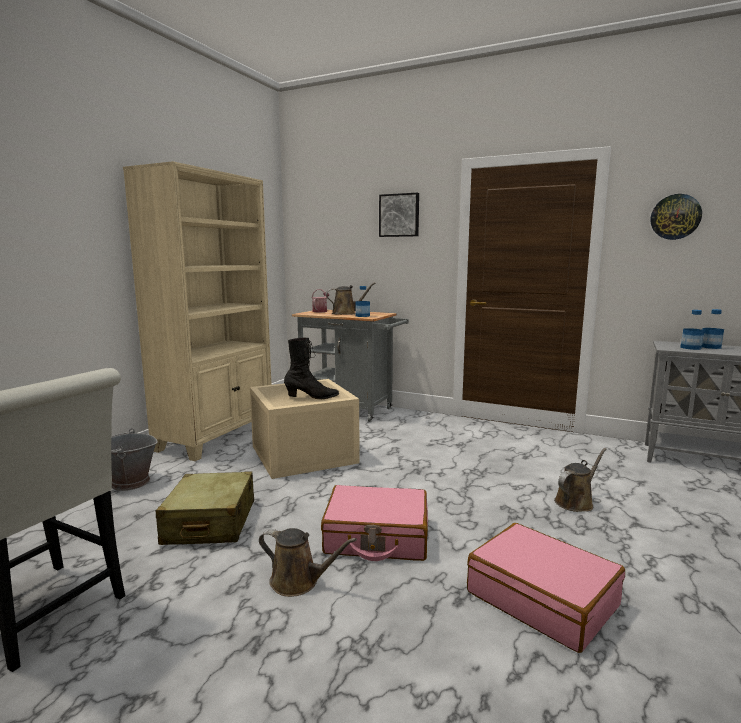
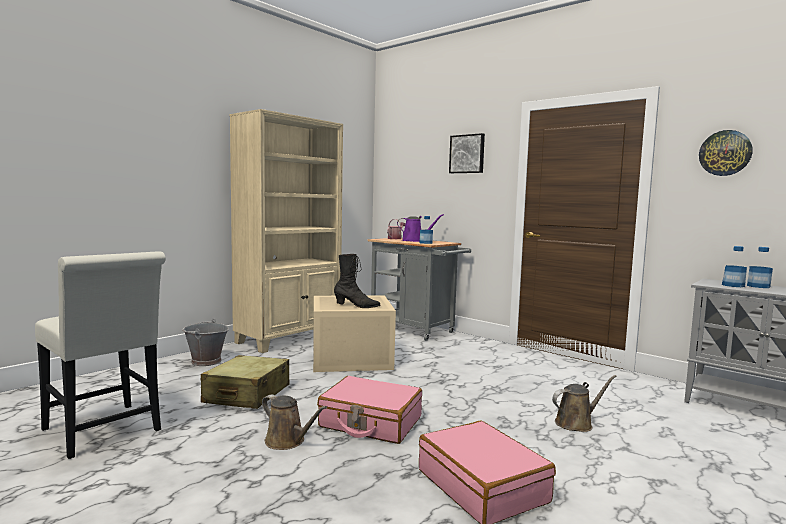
camera: 15 degrees right, 5 degrees down
brown watering can [326,282,376,315] -> purple watering can [397,214,444,242]

